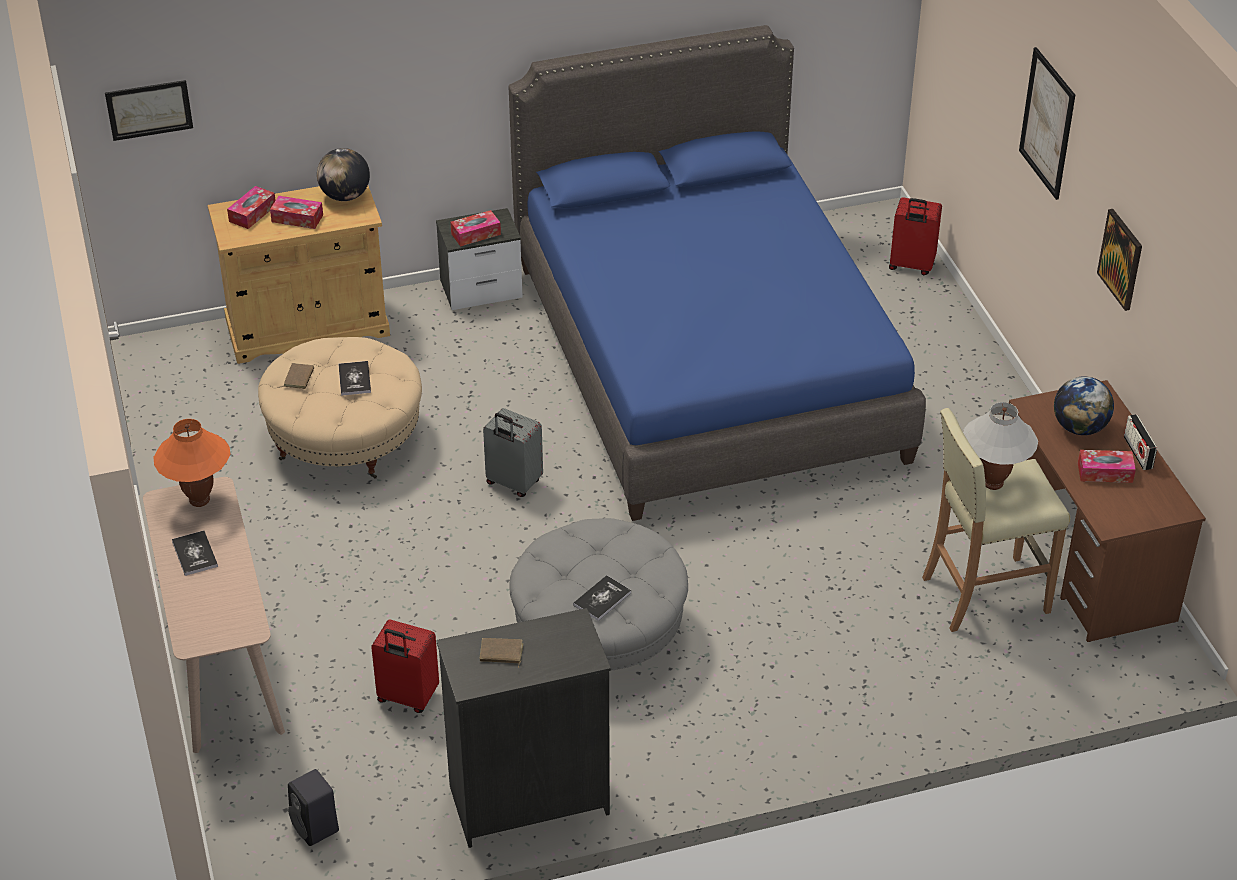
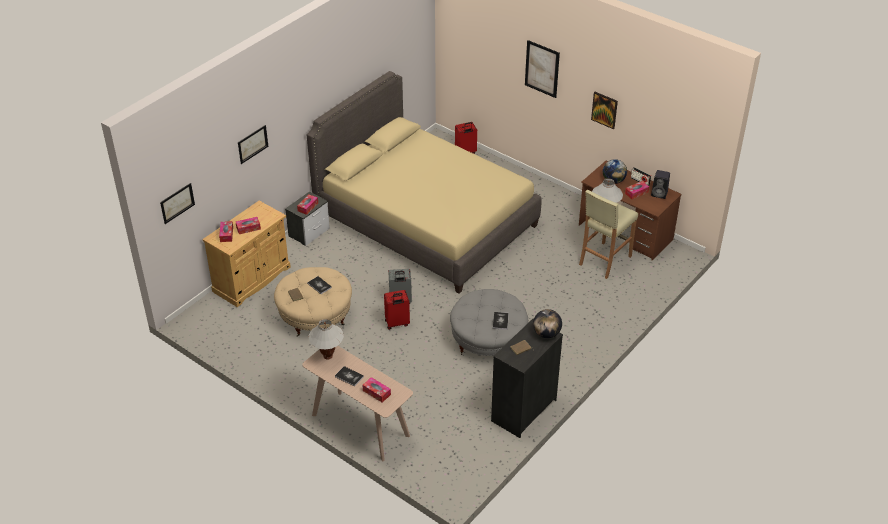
camera: 35 degrees left, 0 degrees up
orange table lamp [153,419,230,507] -> white table lamp [308,319,344,360]
black speaker [288,769,339,846] -> black speaker moved to [651,170,670,199]
globe [317,148,370,201] -> globe moved to [533,309,562,338]
red suitcase [371,619,439,713] -> red suitcase moved to [384,290,410,330]
blue bed [508,25,926,521] -> beige bed [307,71,542,294]
none -> picture [238,125,268,164]
none -> tissue box [363,377,391,403]

